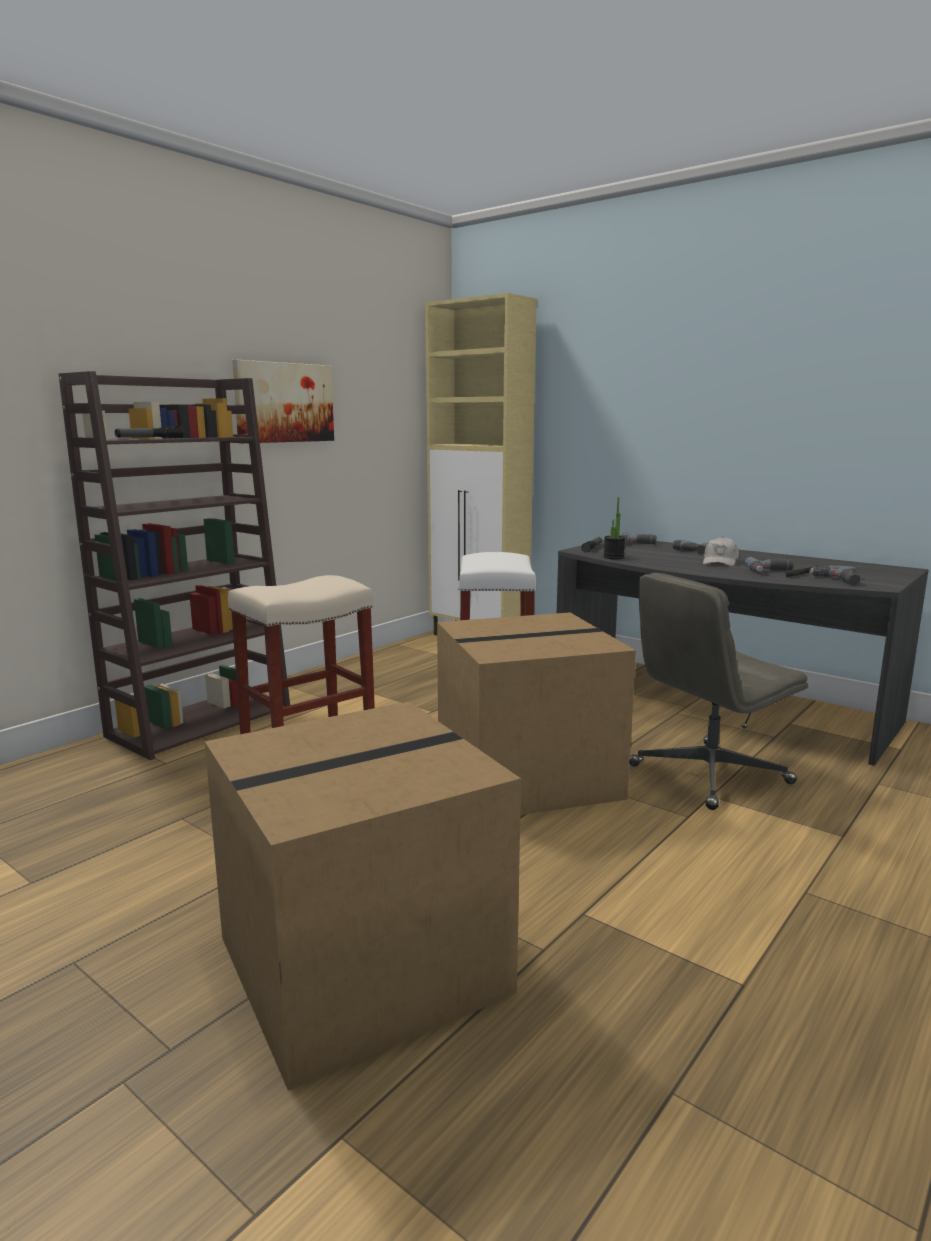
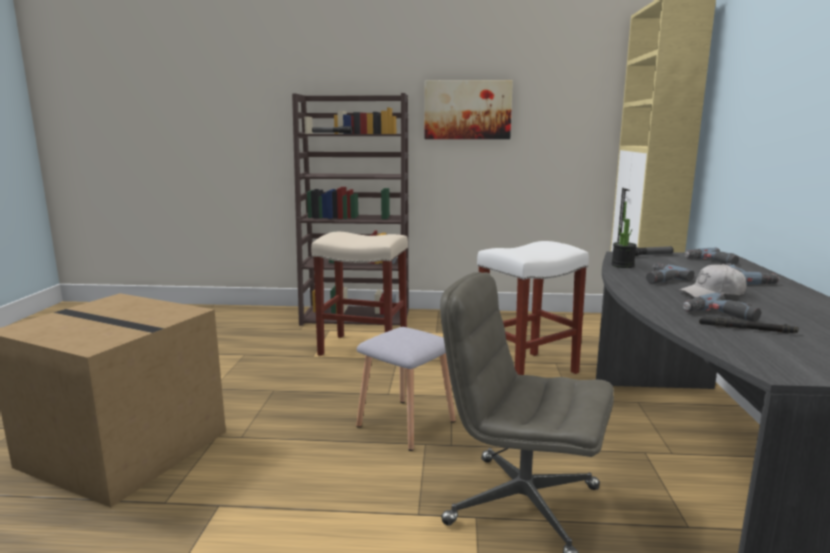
camera: 55 degrees right, 0 degrees up
cardboard box [437,612,636,815] -> grey stool [356,327,456,451]
power drill [809,566,861,585] -> power drill moved to [646,263,695,283]

